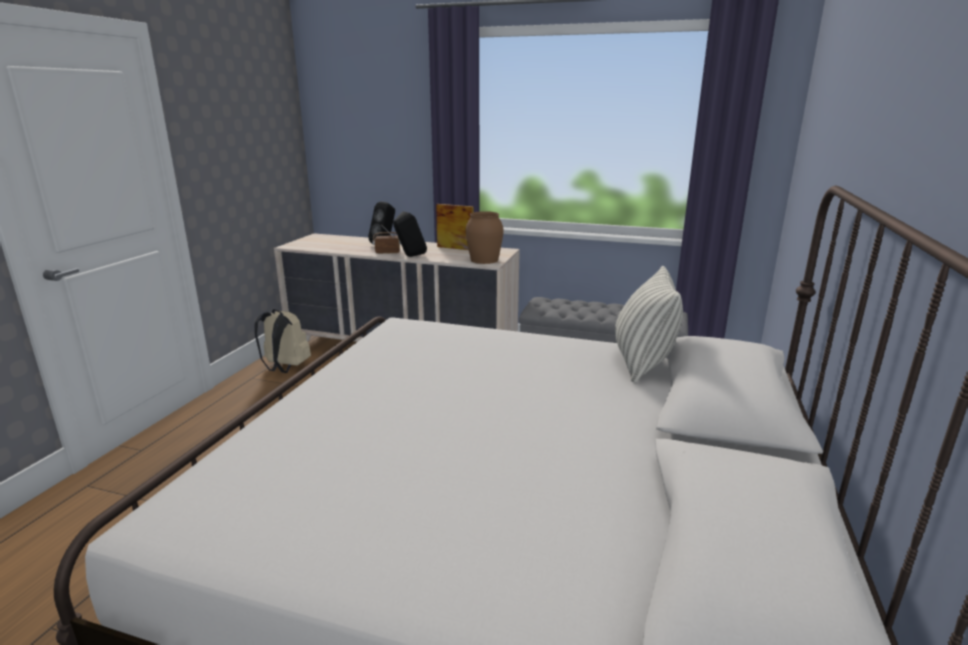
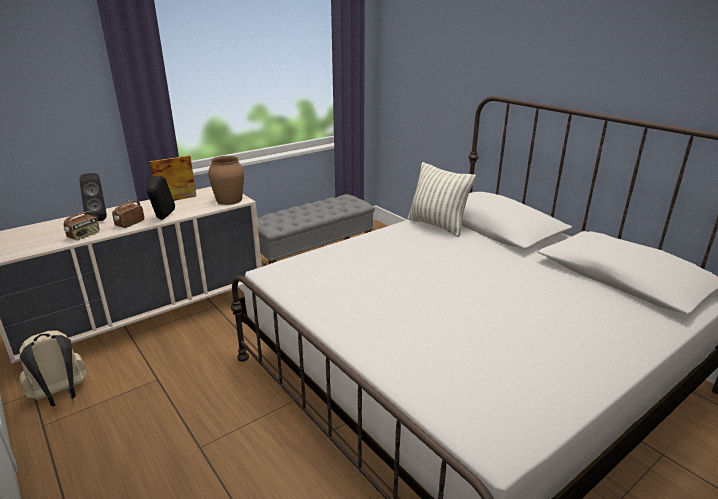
camera: 55 degrees left, 5 degrees up
none -> radio [63,203,100,240]

